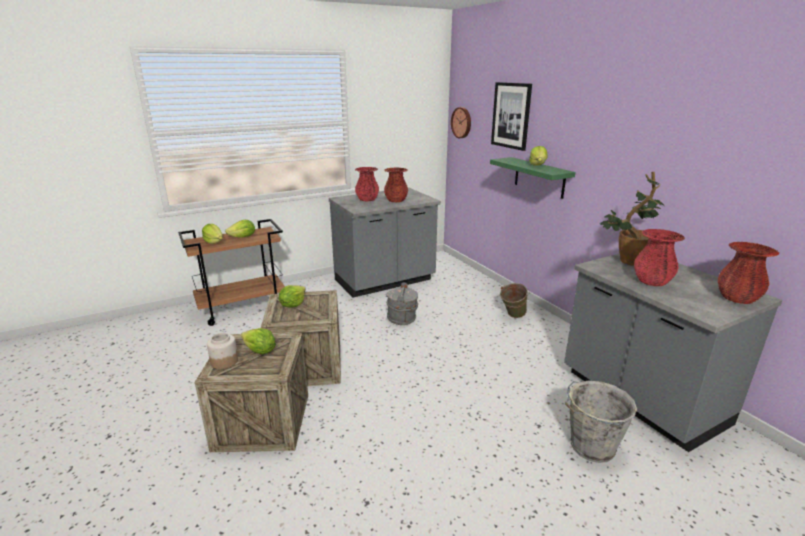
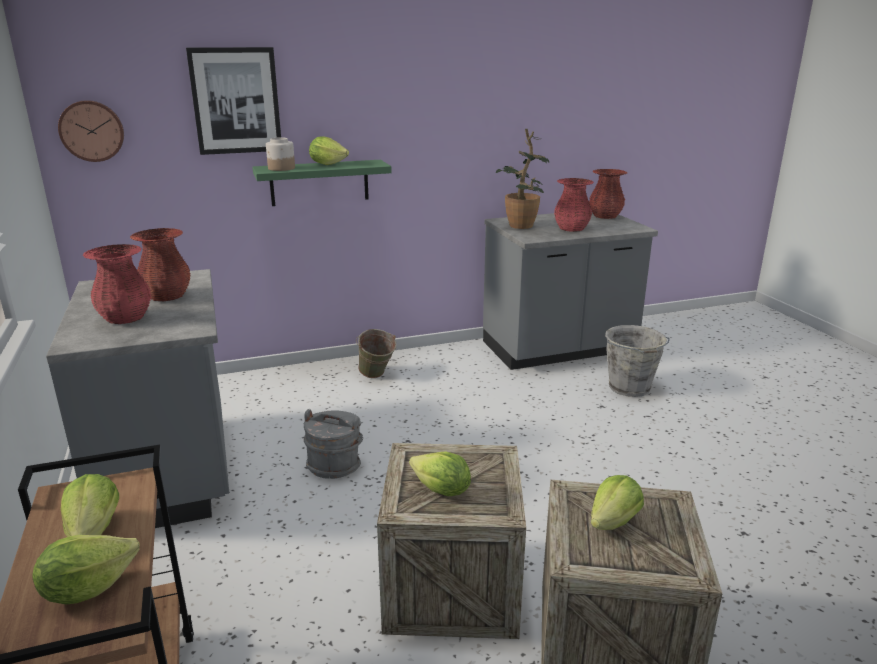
camera: 80 degrees left, 0 degrees up
jar [207,333,238,369] -> jar moved to [266,137,295,171]

